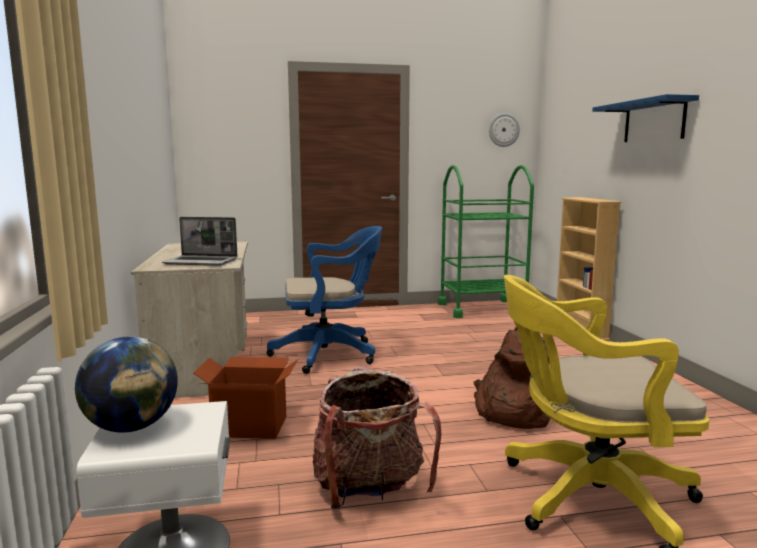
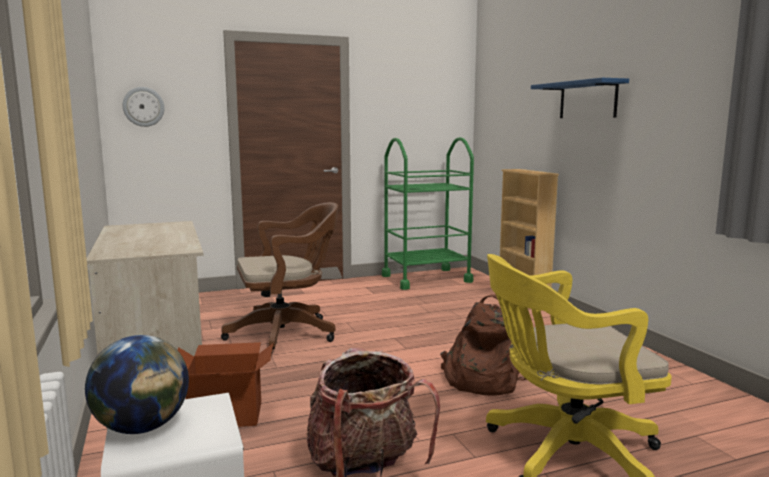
camera: 10 degrees left, 0 degrees up
laptop [162,217,238,266] -> none
blue office chair [267,226,382,374] -> brown office chair [221,202,338,355]
wall clock [489,113,520,147] -> wall clock moved to [123,87,165,127]

